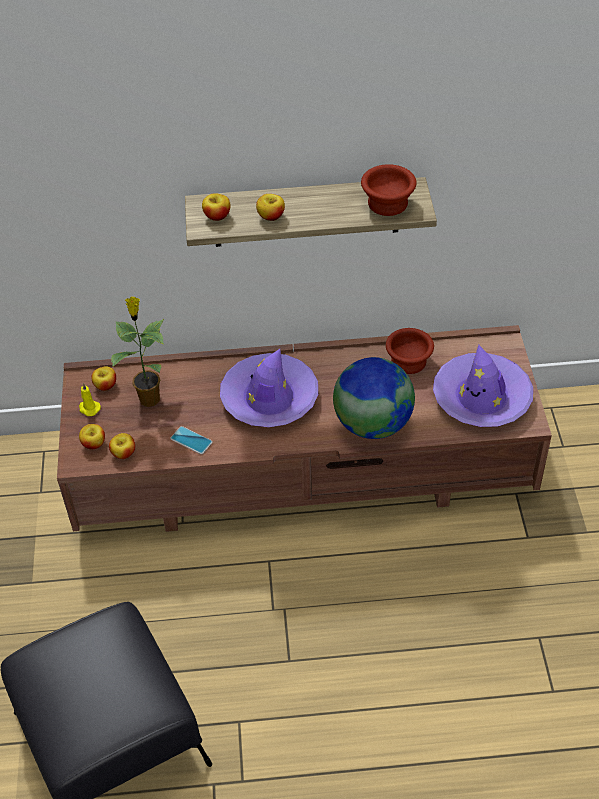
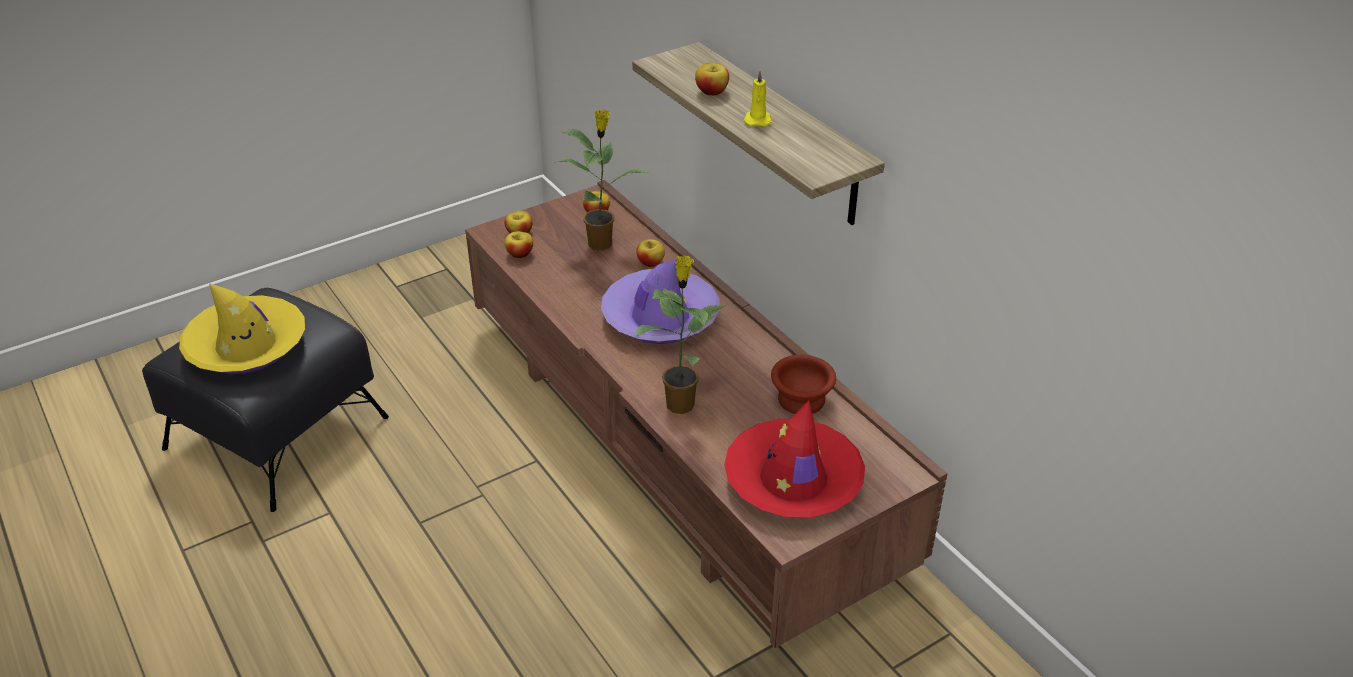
camera: 60 degrees right, 10 degrees down
yellow candle [79,383,101,416] -> yellow candle moved to [744,71,772,126]
phone [170,426,213,454] -> none
apple [202,193,230,221] -> apple moved to [636,239,665,267]
globe [333,357,415,439] -> potted plant [634,255,727,414]
brown bowl [361,164,417,216] -> none
purple hat [433,345,533,427] -> red hat [724,401,865,517]
none -> yellow hat [179,283,305,374]

